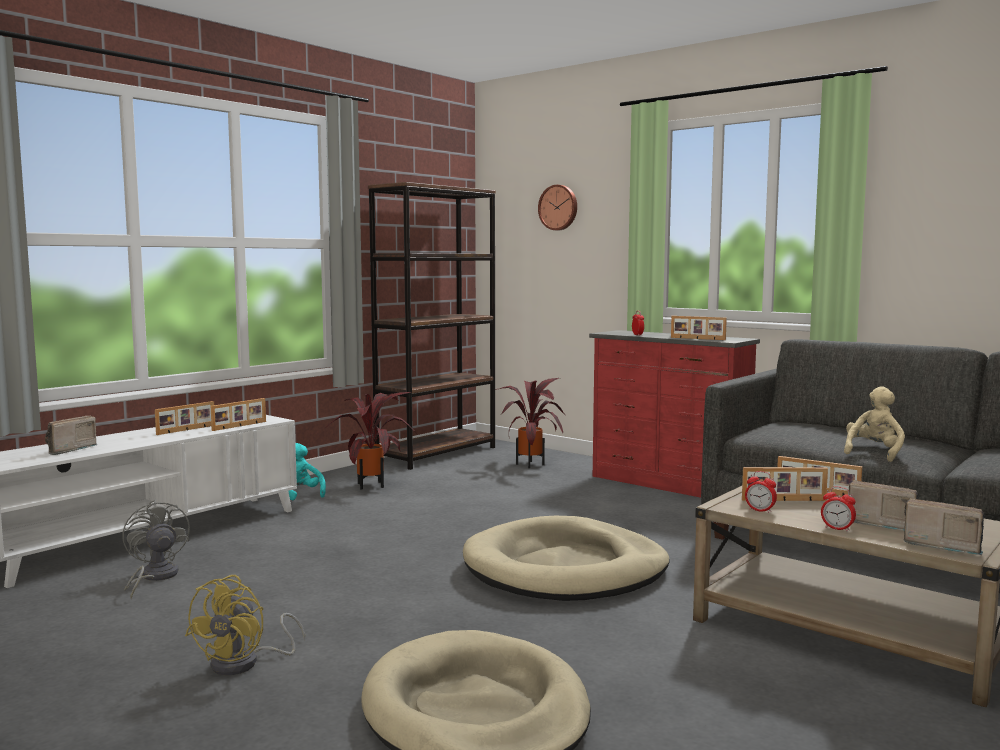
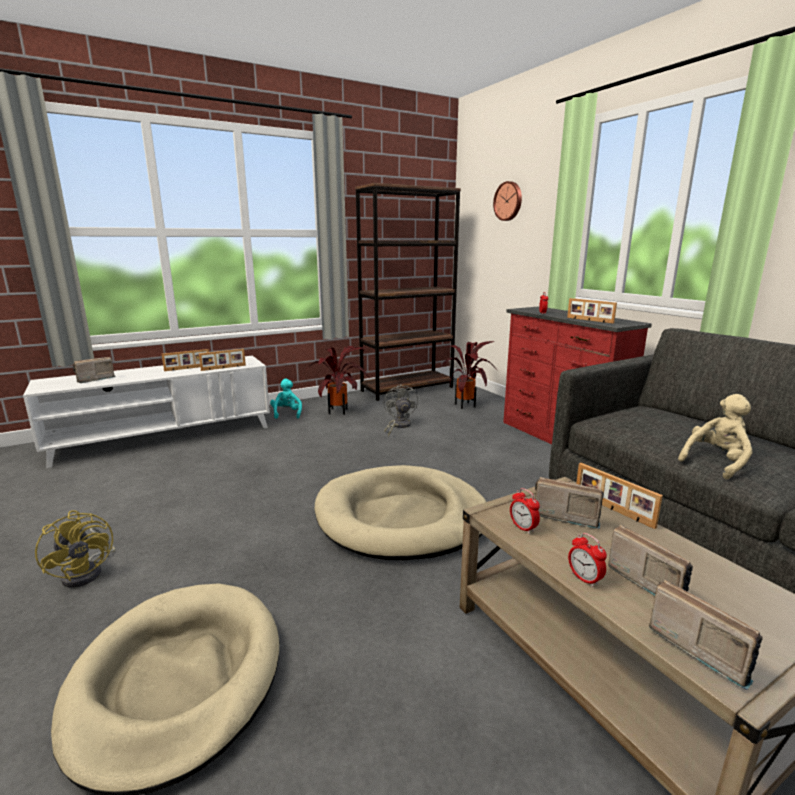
camera: 20 degrees right, 10 degrees up
grey fan [122,499,190,599] -> grey fan moved to [384,384,418,436]
yellow fan [185,575,305,675] -> yellow fan turned 75 degrees counterclockwise [35,510,116,588]
picture frame [742,467,828,501] -> radio [535,477,604,529]

